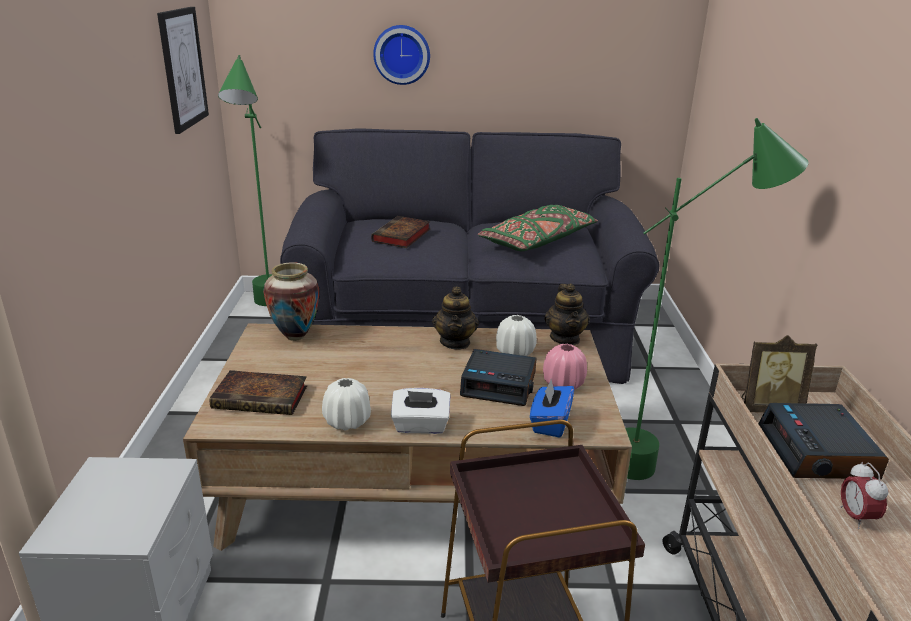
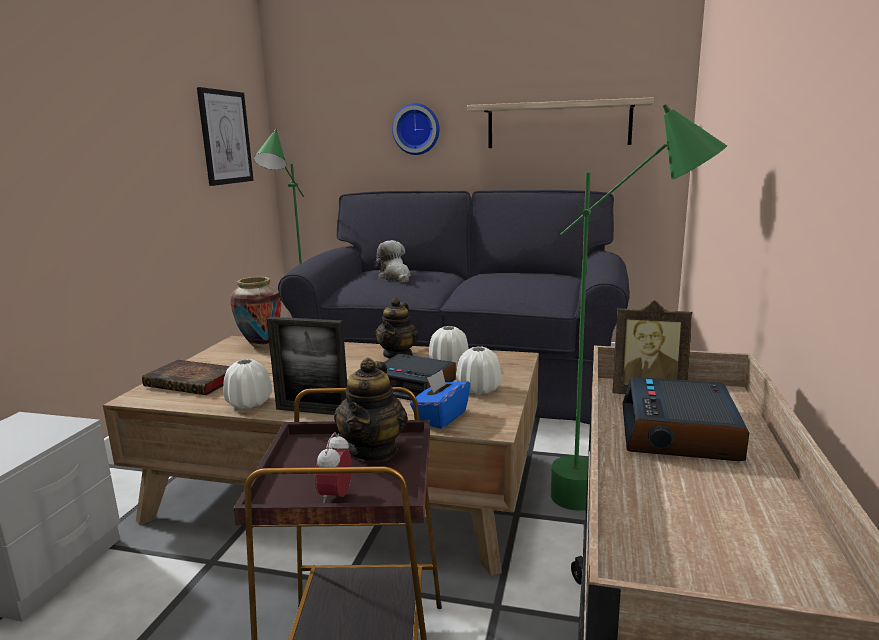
camera: 15 degrees right, 10 degrees down
book [371,216,430,248] -> plush toy [374,240,411,282]
white tissue box [391,388,451,434] -> picture frame [267,317,347,415]
green pillow [478,205,598,251] -> none
pink vase [543,344,587,389] -> white vase [456,346,501,394]
teapot [544,283,590,345] -> teapot moved to [334,358,408,462]
alarm clock [840,462,888,529] -> alarm clock moved to [315,432,352,503]
none -> shelf [467,97,654,148]

